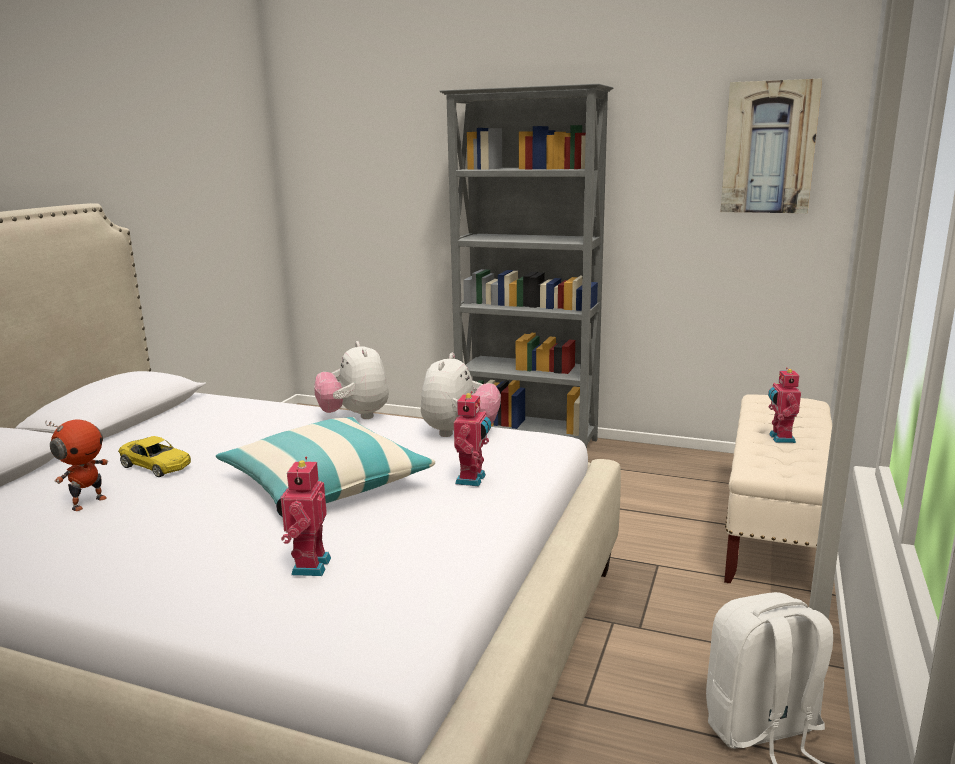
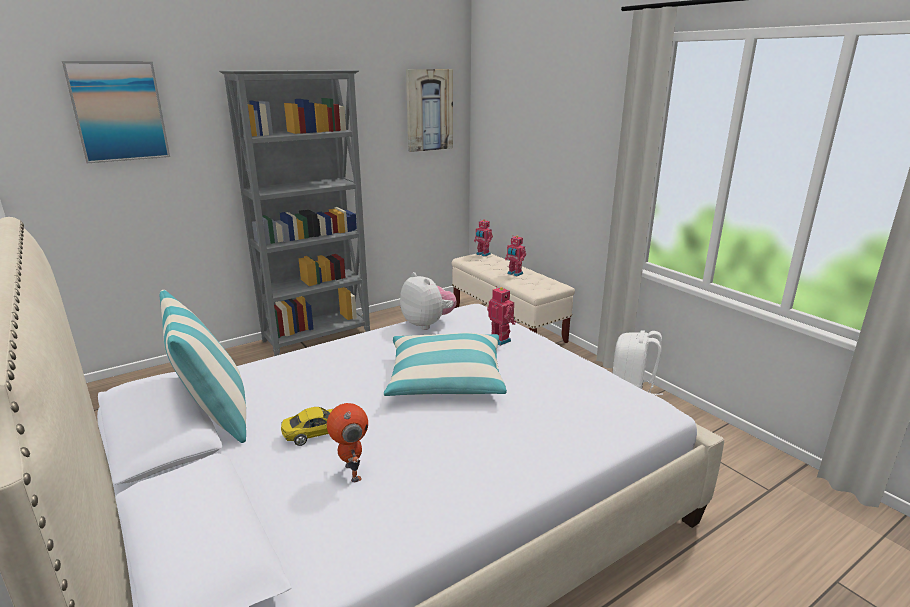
camera: 55 degrees left, 5 degrees up
toy robot [276,457,331,576] -> toy robot moved to [474,219,493,257]
plush toy [315,341,389,419] -> none
none -> picture [62,61,170,163]
none -> pillow [160,290,246,443]

